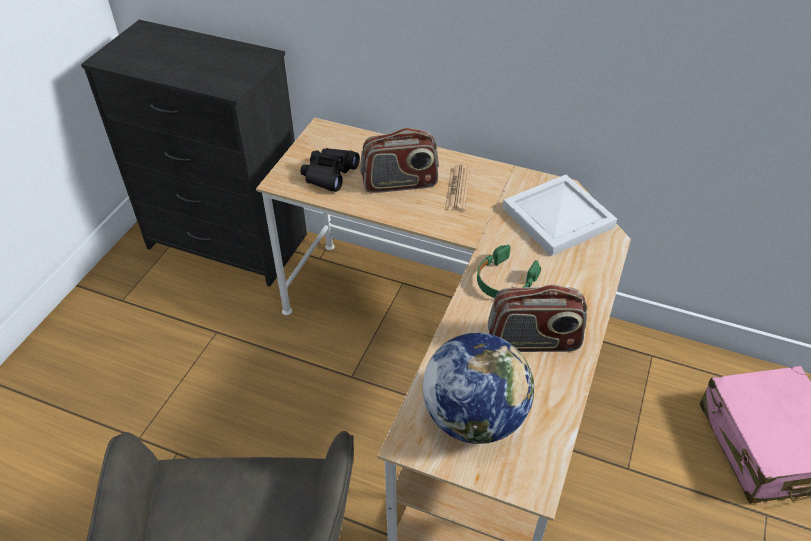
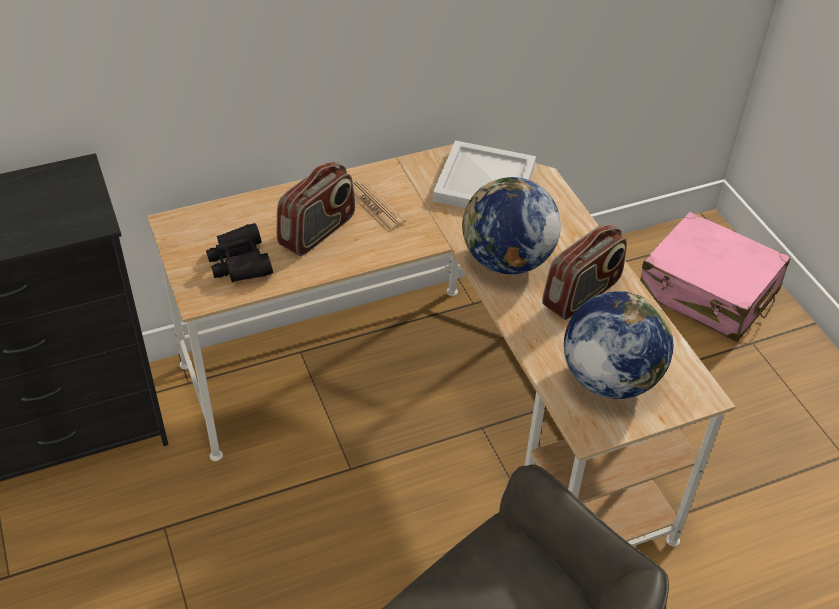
camera: 45 degrees left, 0 degrees up
green headphones [477,245,541,298] -> globe [462,177,561,274]

